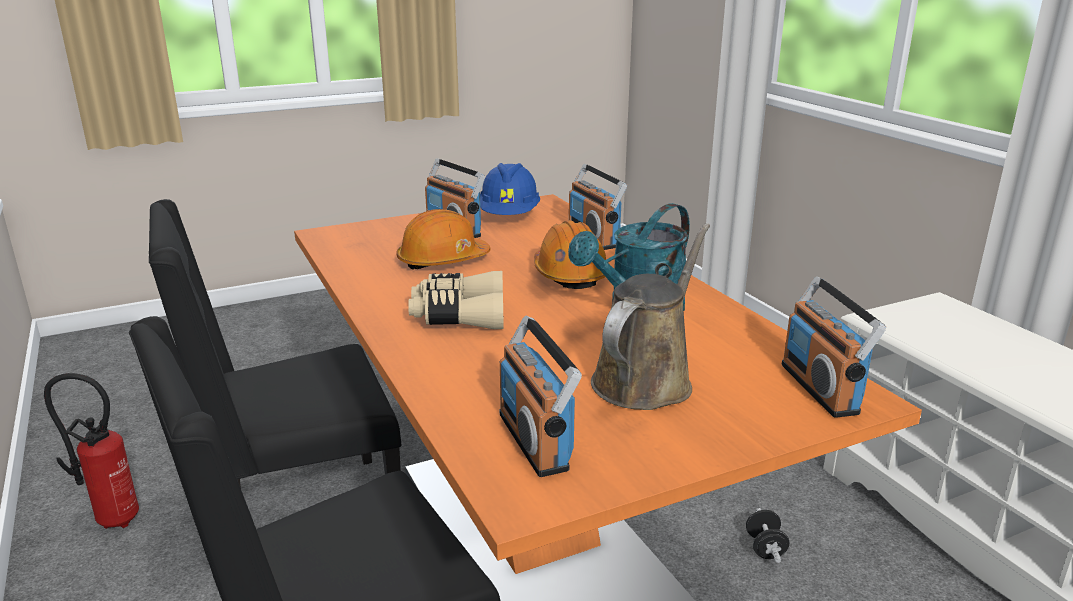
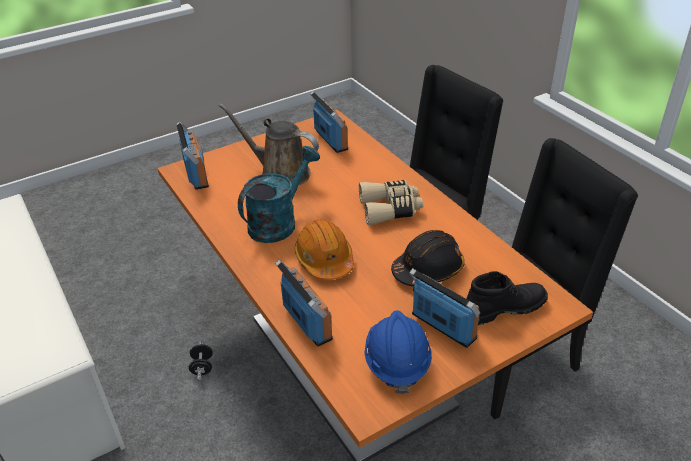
camera: 175 degrees right, 15 degrees up
fire extinguisher [44,373,139,529] -> none
orange hard hat [397,209,490,270] -> black hard hat [391,230,465,287]
brown watering can [591,223,710,410] -> brown watering can turned 90 degrees clockwise [219,103,319,185]
none -> black boot [466,271,548,325]

